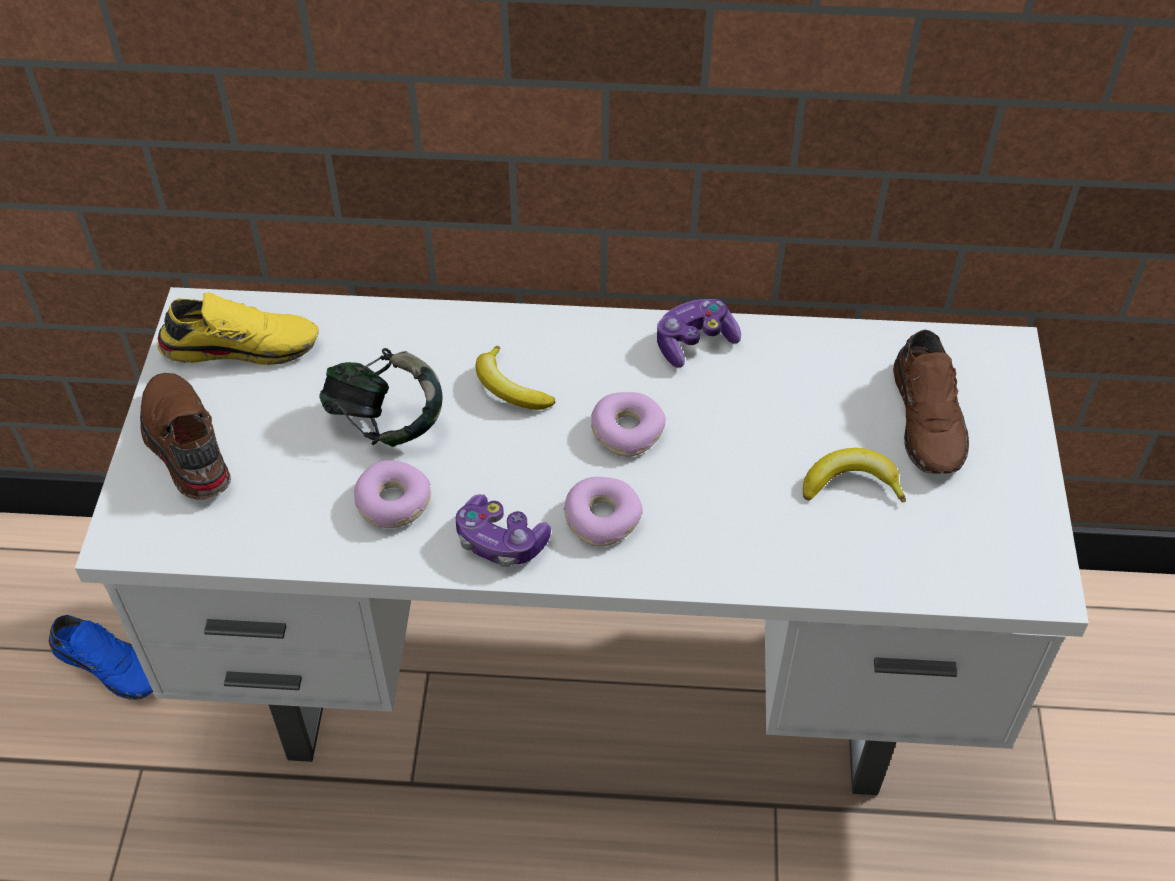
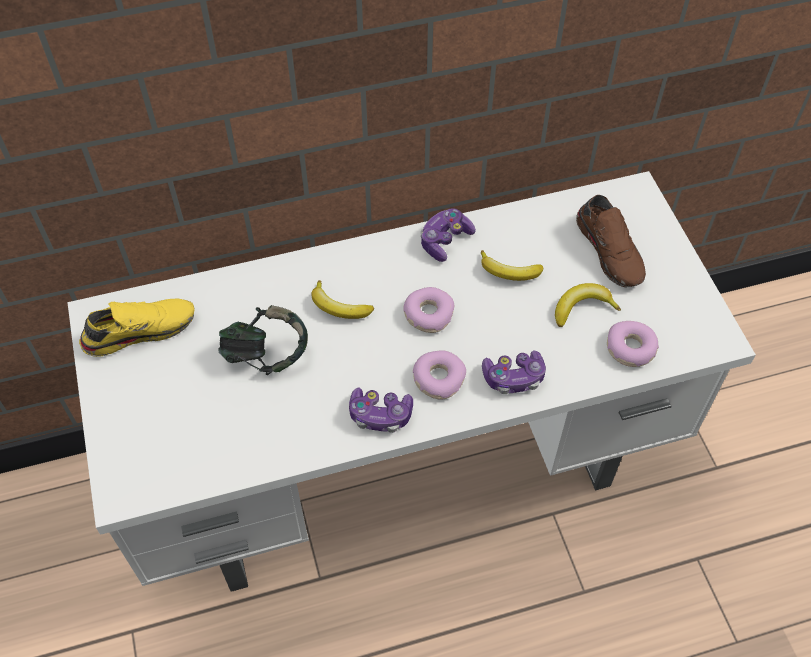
camera: 20 degrees left, 5 degrees up
blue shoe [49,615,153,700] -> none
brown shoe [140,373,231,500] -> none
donut [354,460,431,528] -> donut moved to [607,321,659,367]
none -> banana [481,250,543,281]
none -> game controller [482,350,546,394]

